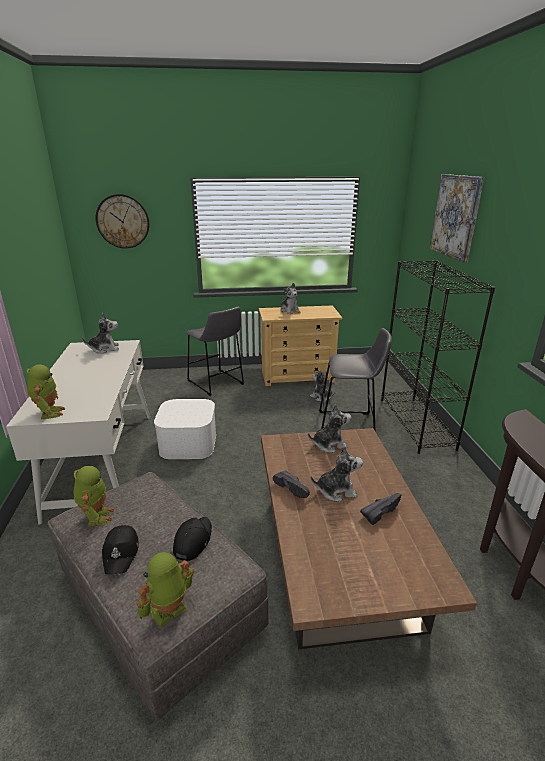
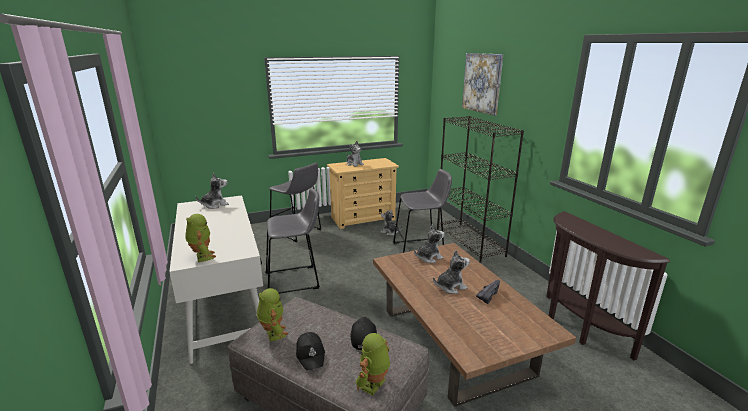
camera: 15 degrees left, 5 degrees down
wall clock [96,194,149,249] -> none
white storage box [154,399,216,459] -> grey stool [265,188,320,294]
black shoe [273,470,310,498] -> none

